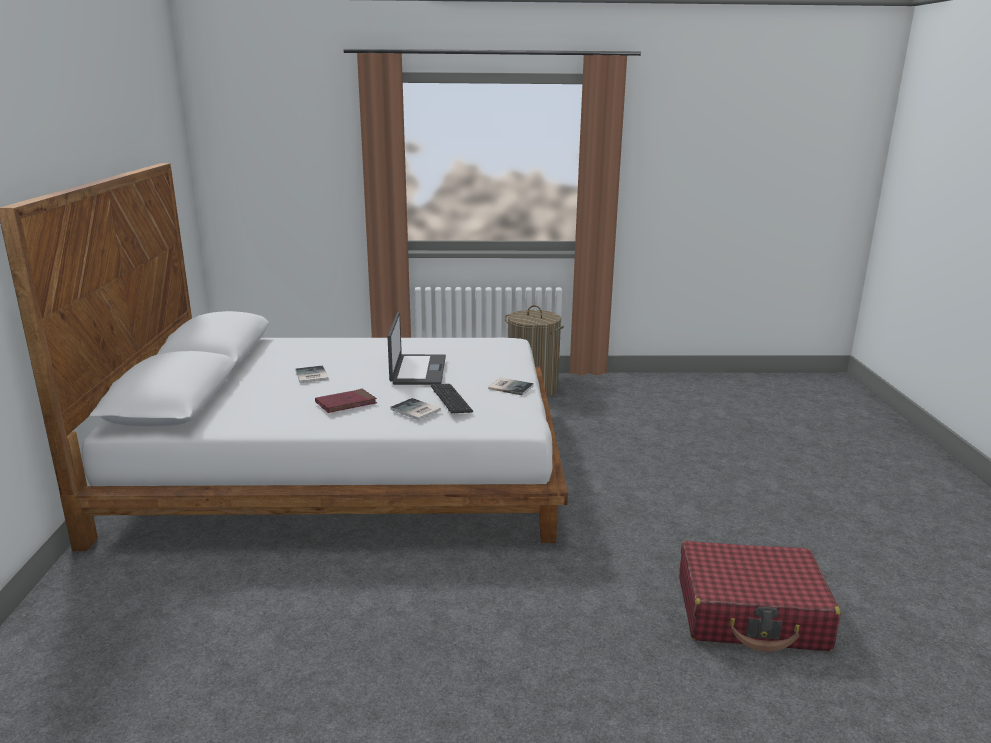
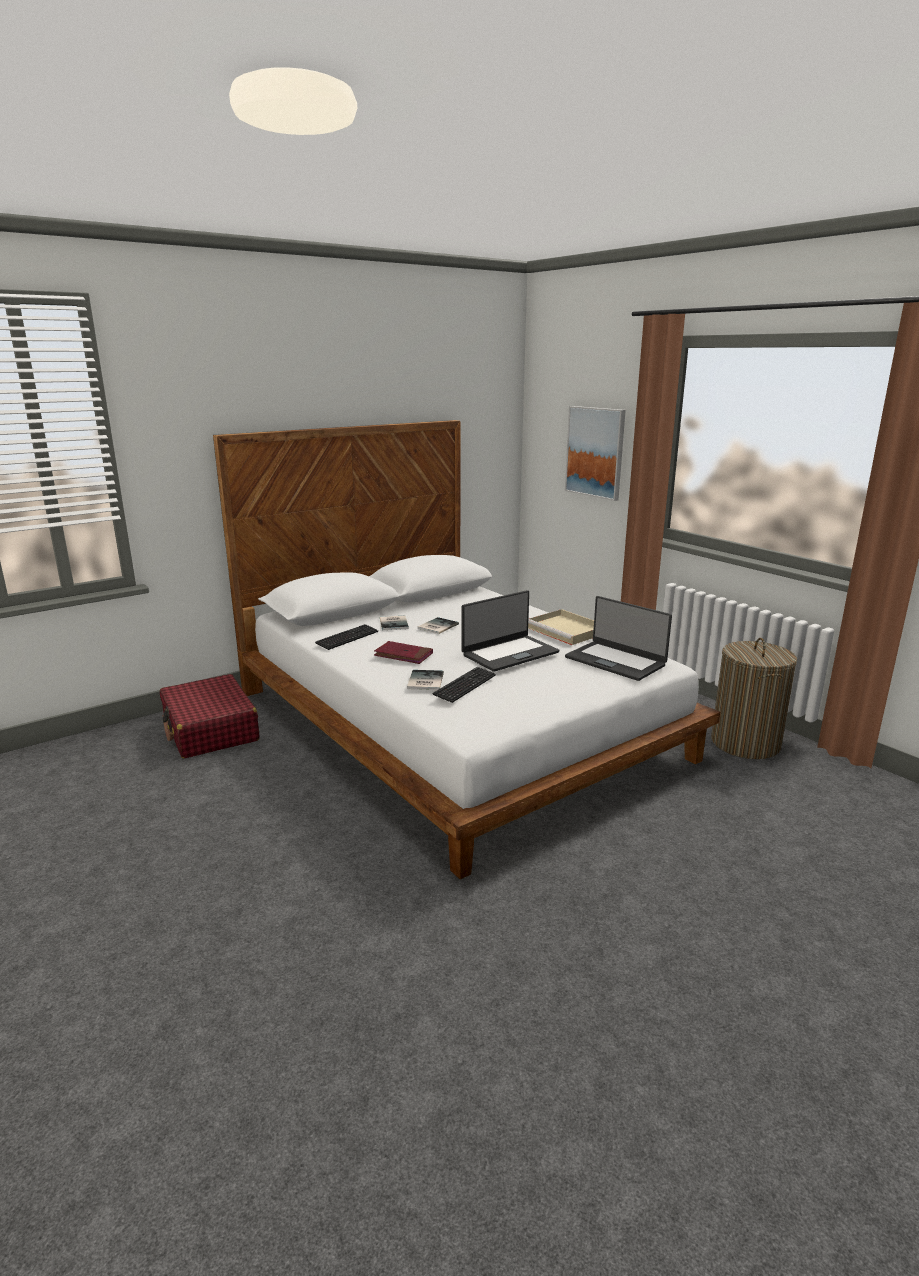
camera: 55 degrees right, 0 degrees up
book [488,378,534,396] -> book moved to [380,616,409,630]
red suitcase [679,541,841,652] -> red suitcase moved to [160,674,260,758]
none -> keyboard [315,624,378,650]
none -> beige tray [528,609,594,645]
none -> picture [565,406,626,501]
none -> laptop [565,596,672,681]

